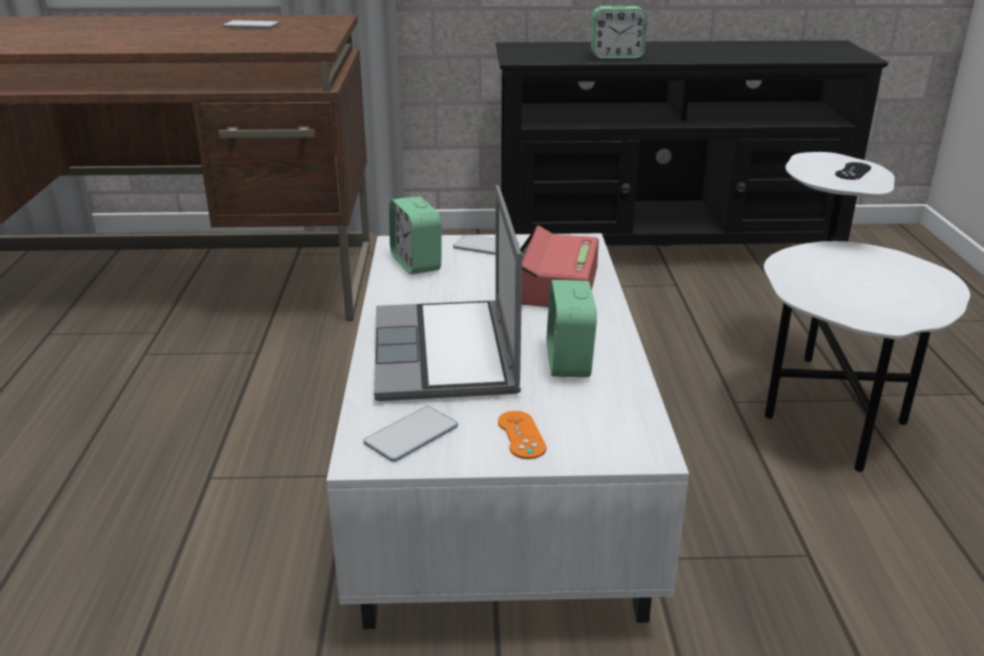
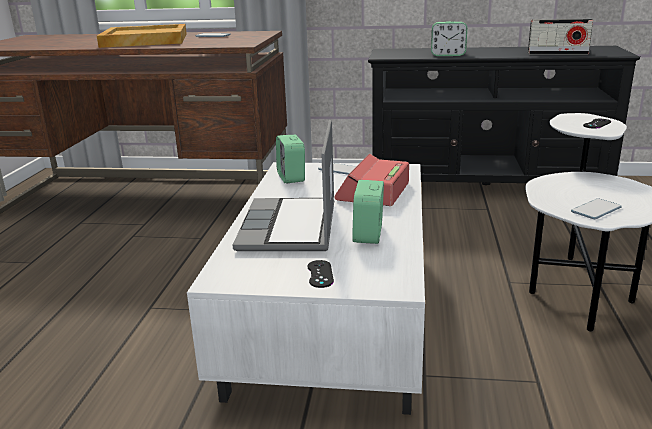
camera: 10 degrees right, 5 degrees down
phone [363,406,458,462] -> phone moved to [571,198,622,219]
orange game controller [498,411,546,459] -> black game controller [308,260,334,288]
none -> beige tray [97,24,187,48]
none -> radio [528,19,593,55]

